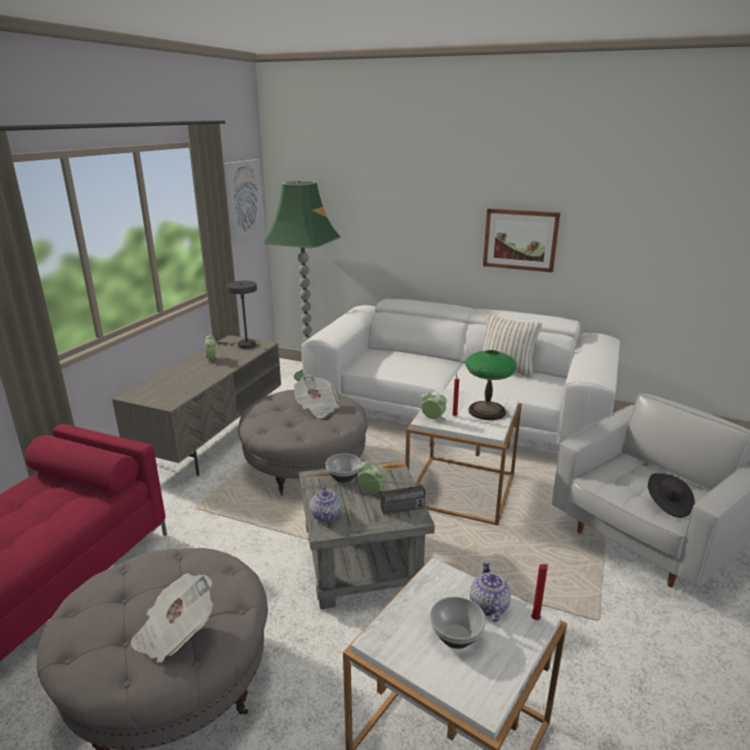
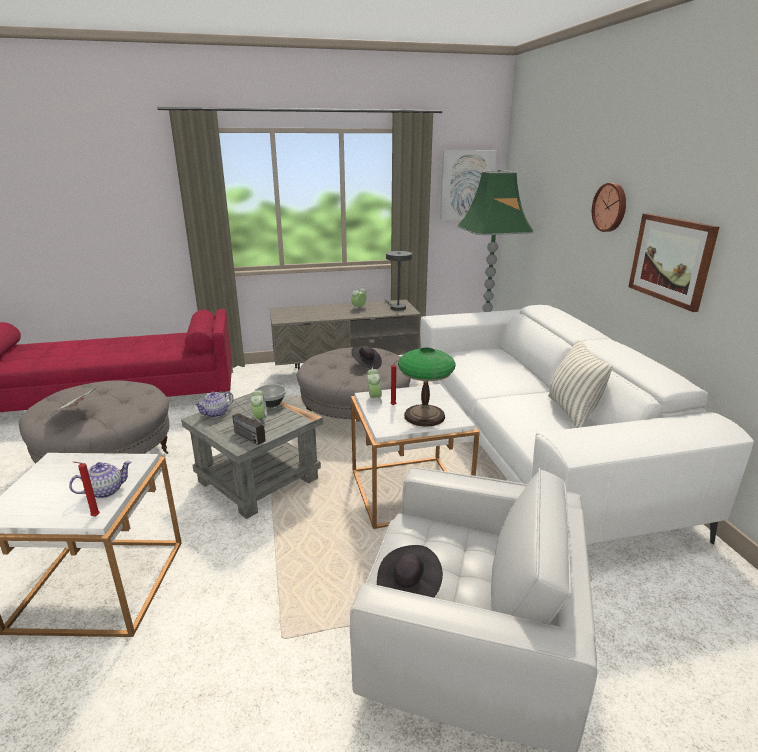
camera: 55 degrees right, 0 degrees up
newspaper [294,375,339,418] -> black hat [351,346,382,369]
bowl [430,597,486,649] -> none
none -> wall clock [592,183,626,232]

